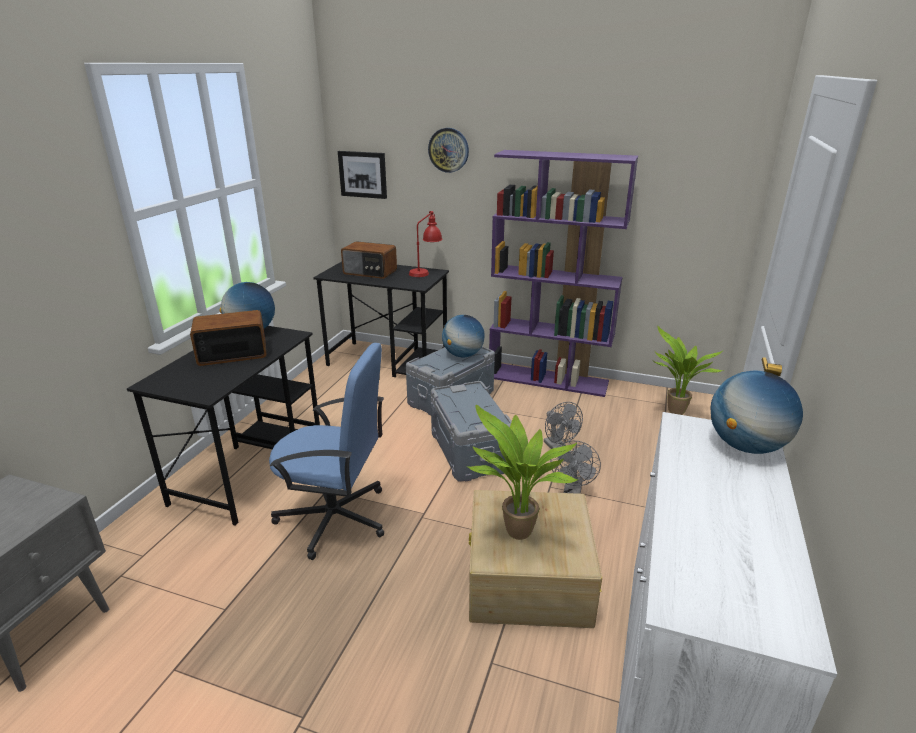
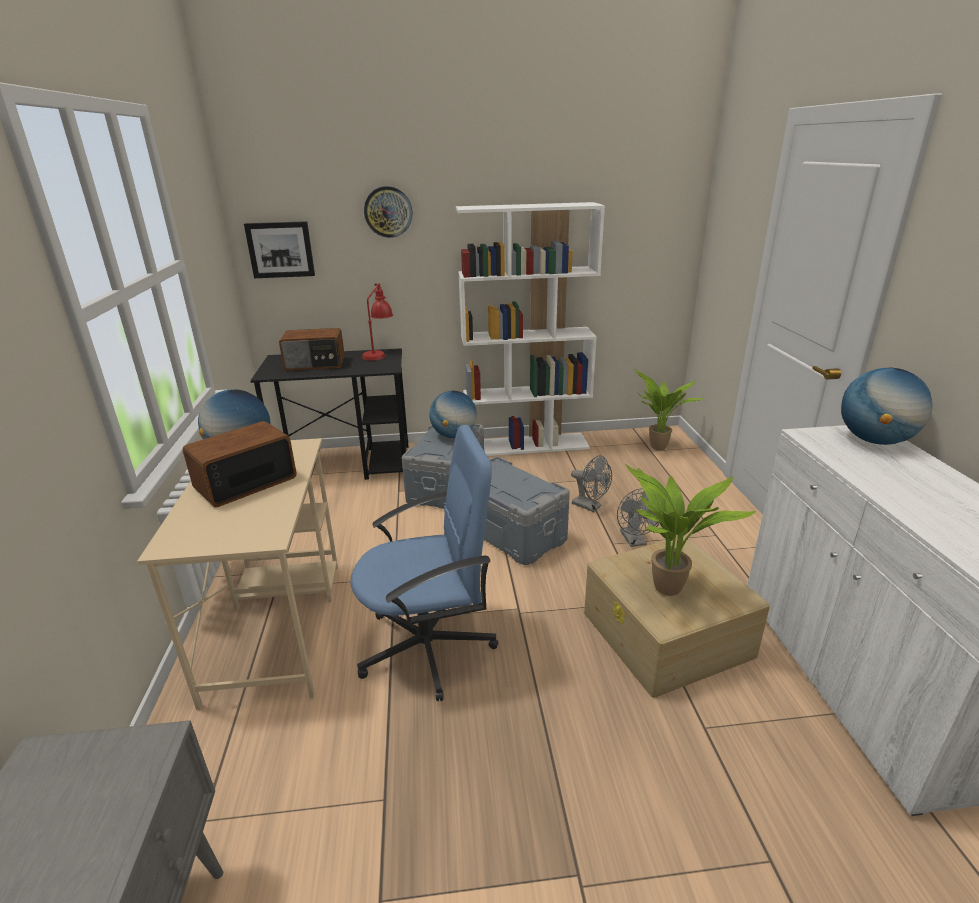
camera: 25 degrees left, 0 degrees up
black desk [127,326,320,526] -> beige desk [137,438,338,710]
purple bookcase [489,150,638,397] -> white bookcase [456,202,605,456]

